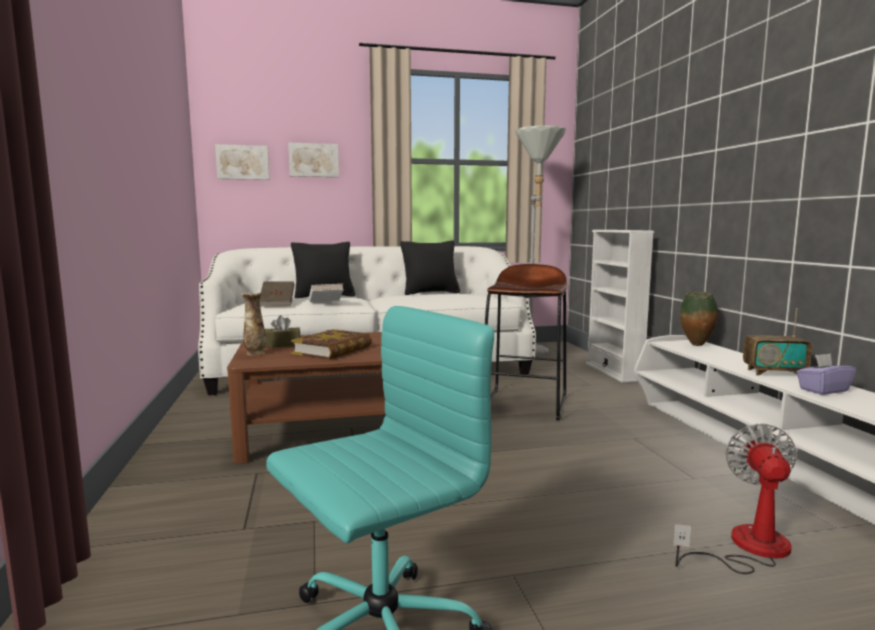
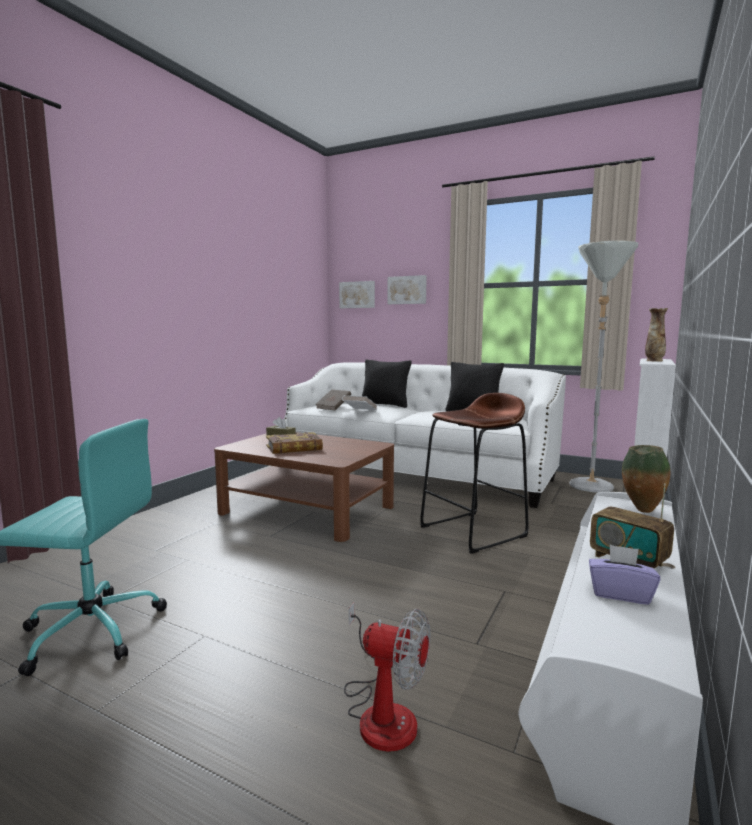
camera: 40 degrees right, 0 degrees up
vase [242,292,266,356] -> vase moved to [645,308,668,361]
fan [673,423,797,574] -> fan turned 60 degrees clockwise [344,603,430,752]

